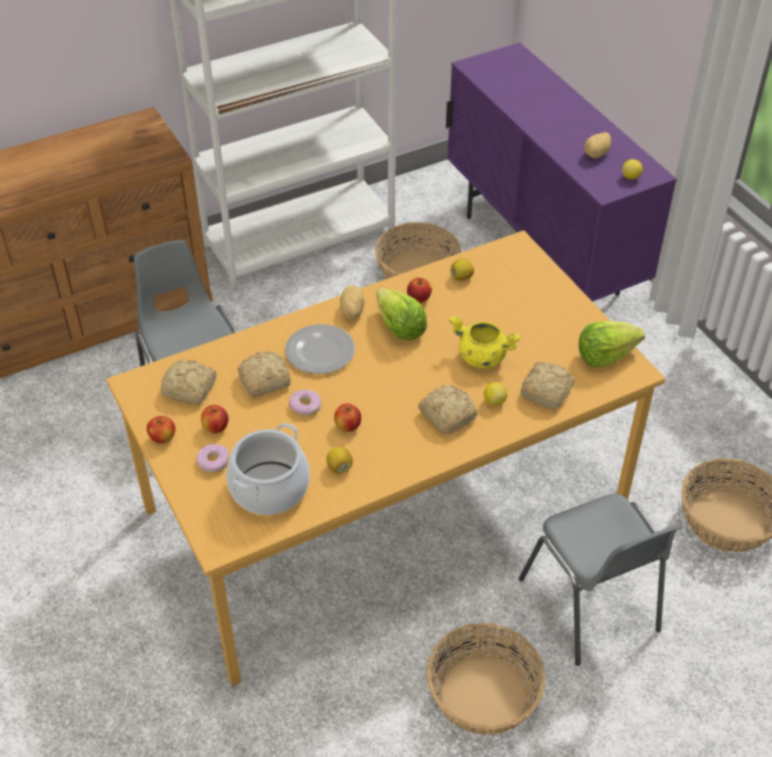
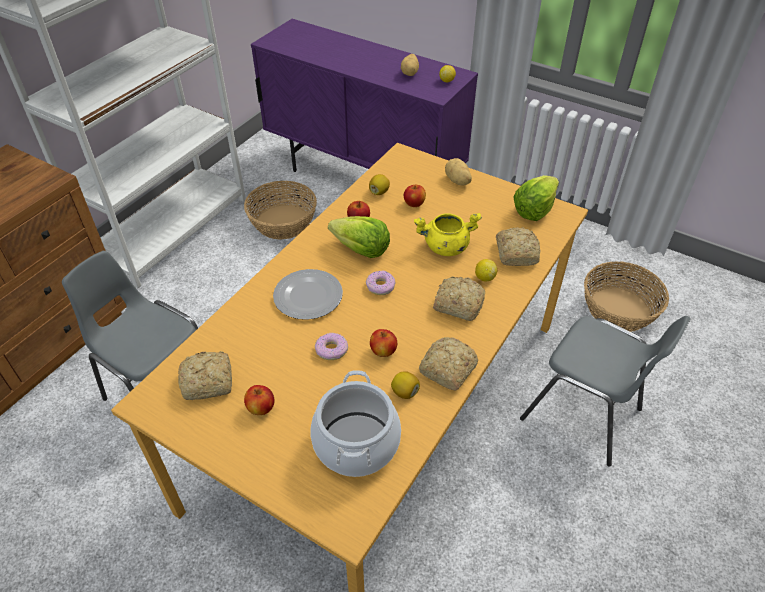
camera: 30 degrees left, 0 degrees up
apple [147,416,176,444] -> apple moved to [404,185,426,207]
donut [196,444,230,473] -> donut moved to [366,271,396,295]
bread [237,351,291,397] -> bread moved to [419,337,478,391]
potato [340,285,365,319] -> potato moved to [445,158,472,186]
basket [427,623,546,735] -> none

